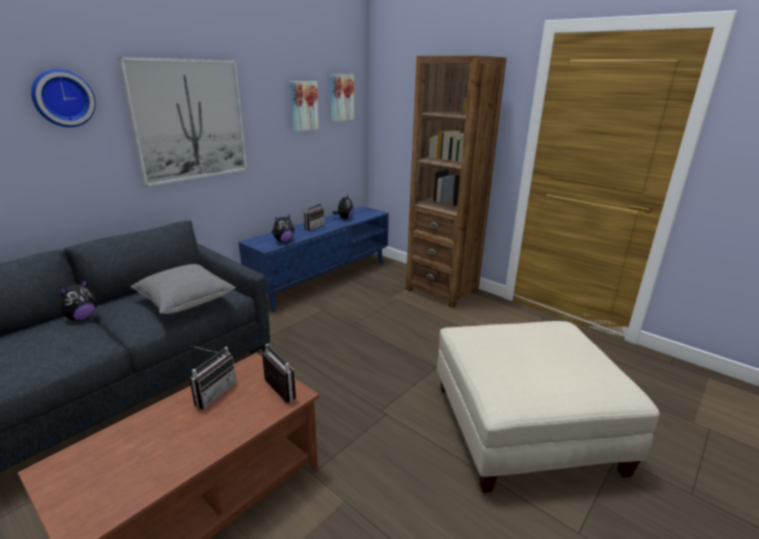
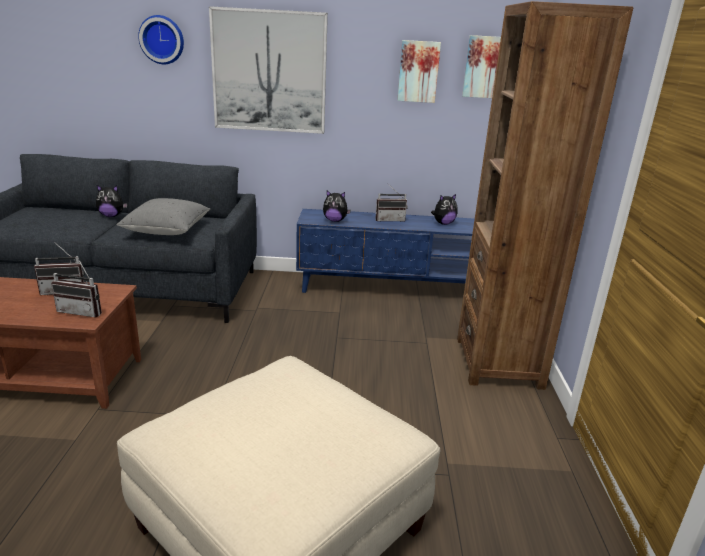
camera: 50 degrees right, 0 degrees up
radio [260,344,296,403] -> radio turned 90 degrees clockwise [51,258,102,318]

